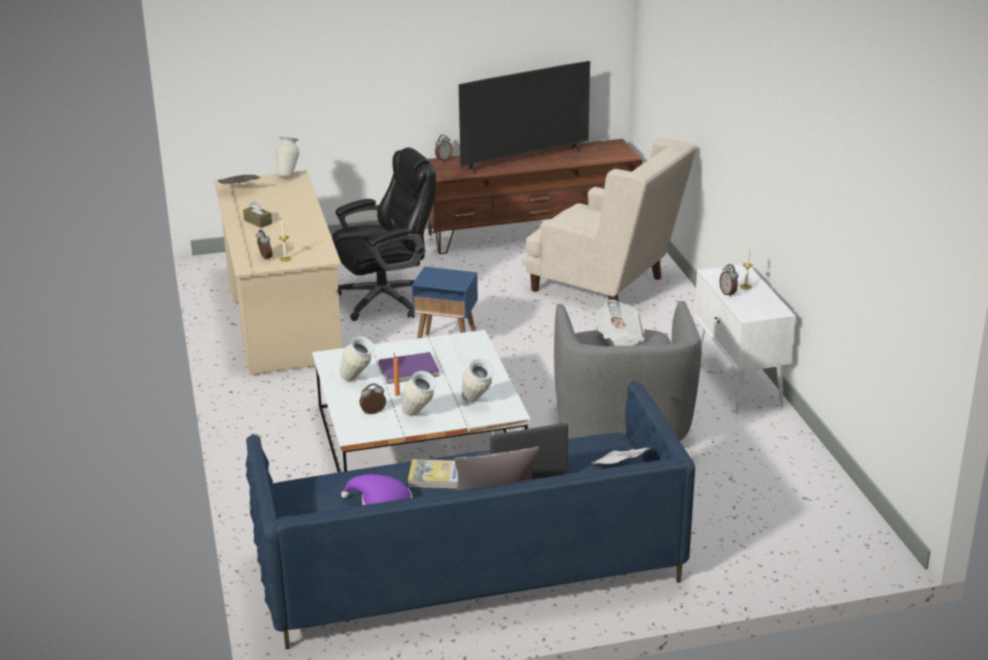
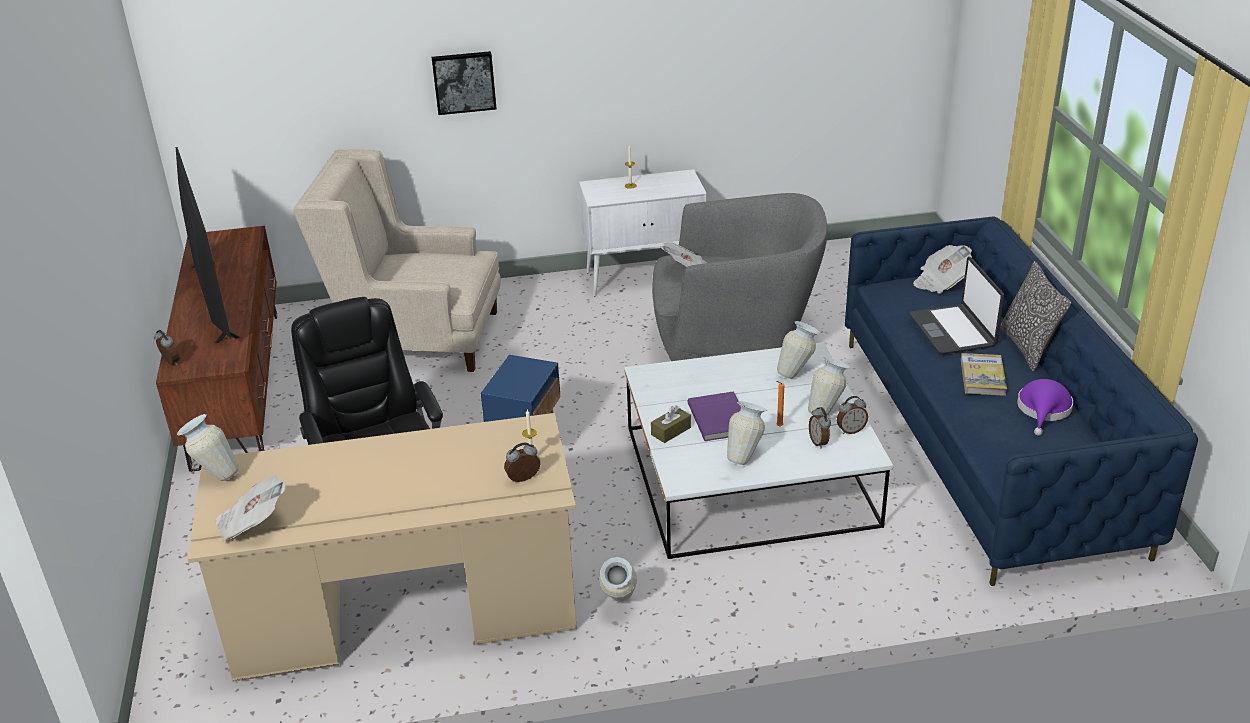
camera: 85 degrees left, 5 degrees up
brown tissue box [243,201,272,228] -> brown tissue box moved to [651,405,691,443]
beige armchair [525,138,696,302] -> beige armchair turned 120 degrees counterclockwise [293,149,501,372]
alarm clock [720,264,738,297] -> alarm clock moved to [837,396,868,434]
none -> picture [432,51,497,115]
none -> vase [599,557,637,602]

